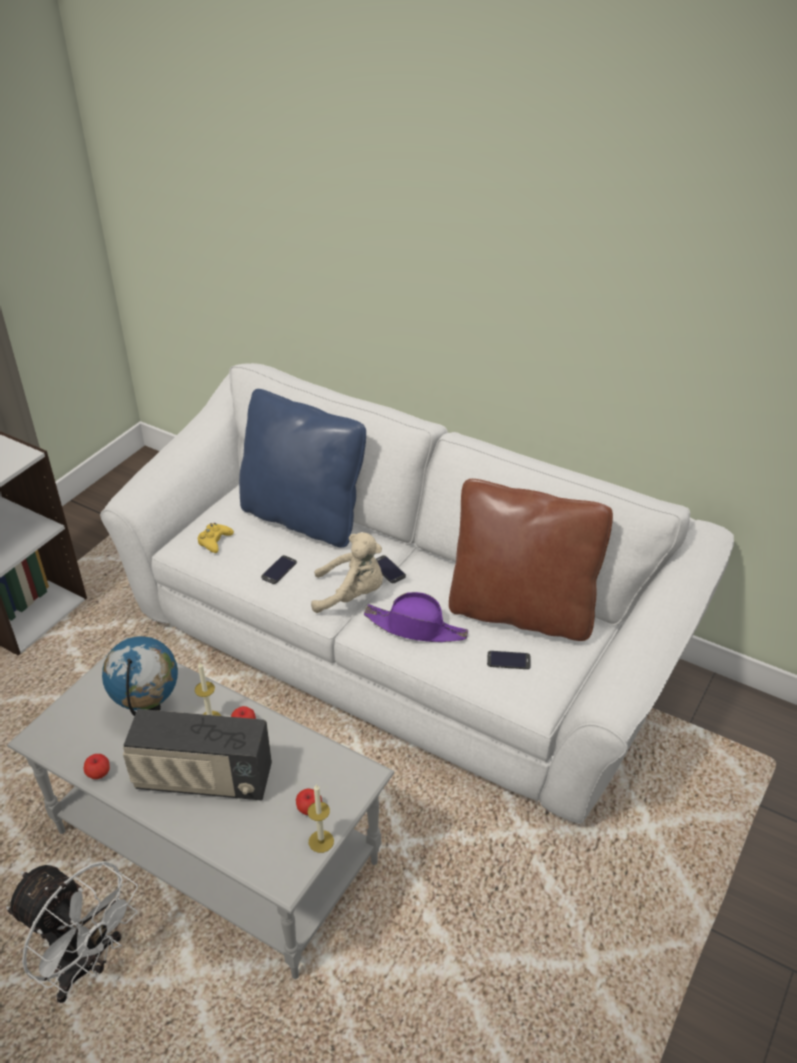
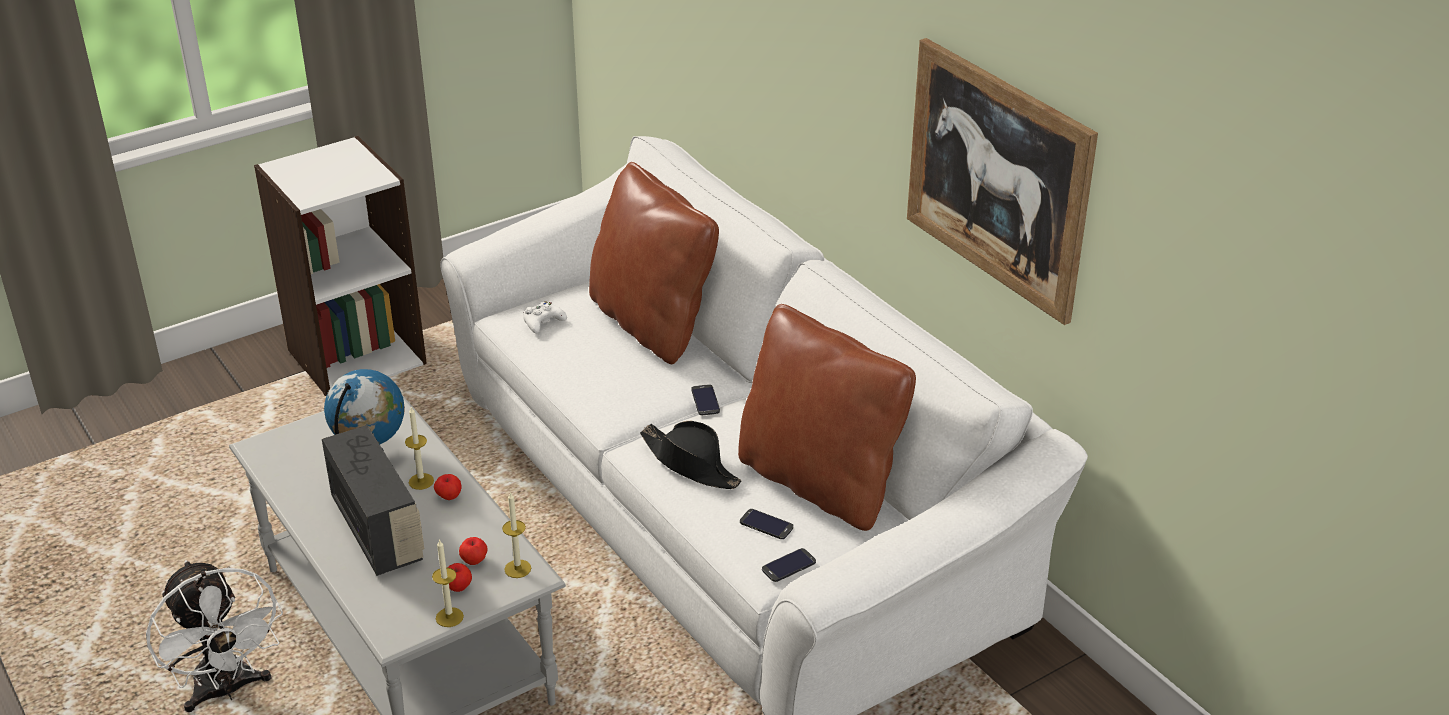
camera: 25 degrees right, 5 degrees down
apple [84,754,110,779] -> apple moved to [459,537,487,565]
radio [123,709,272,800] -> radio turned 150 degrees counterclockwise [322,425,424,576]
yellow game controller [198,523,234,553] -> white game controller [523,301,567,334]
blue pillow [239,389,366,548] -> brown pillow [589,162,719,364]
phone [261,555,297,584] -> phone moved to [762,548,816,582]
beige plush toy [311,532,383,613] -> none
purple hat [364,592,468,642] -> black hat [640,421,741,489]
none -> candle [502,492,531,578]
none -> picture [907,38,1098,325]

